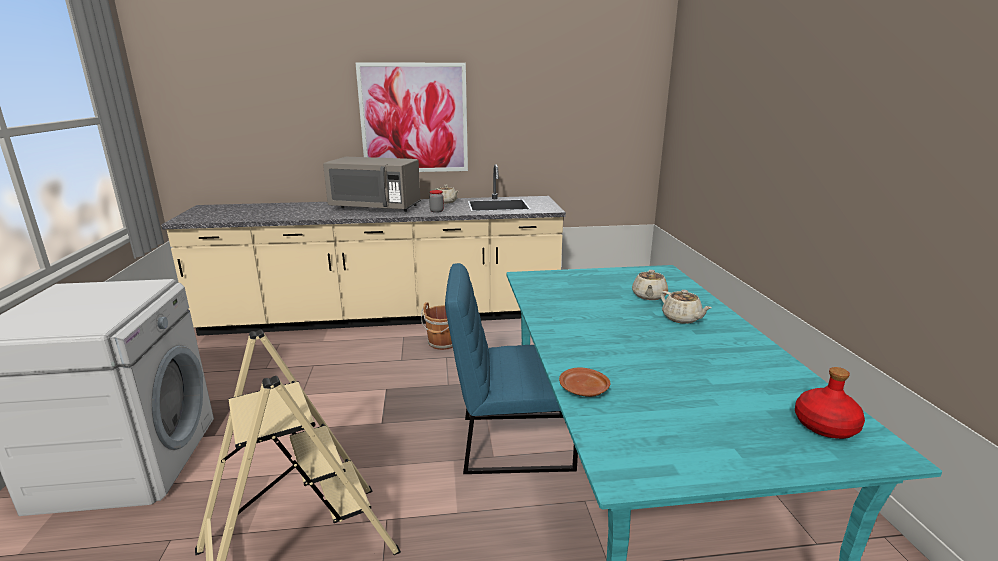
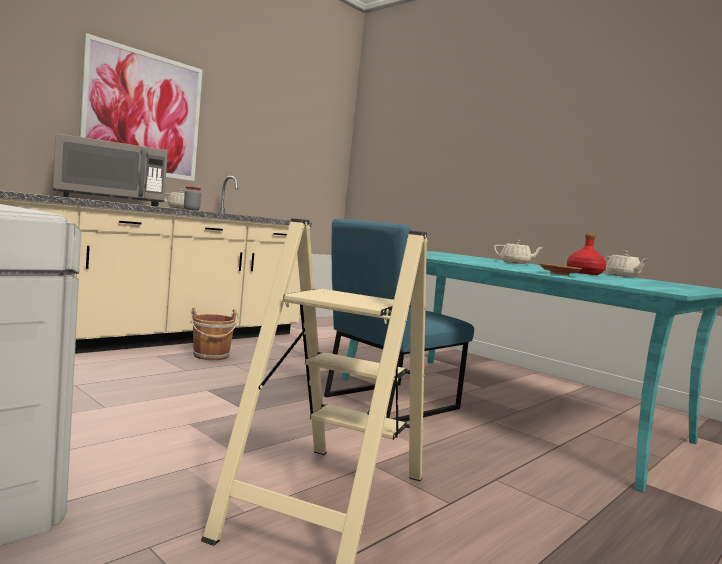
camera: 40 degrees left, 15 degrees down
beige teapot [632,270,668,300] -> beige teapot moved to [605,251,648,277]
red bottle [795,367,865,439] -> red bottle moved to [567,234,606,275]

